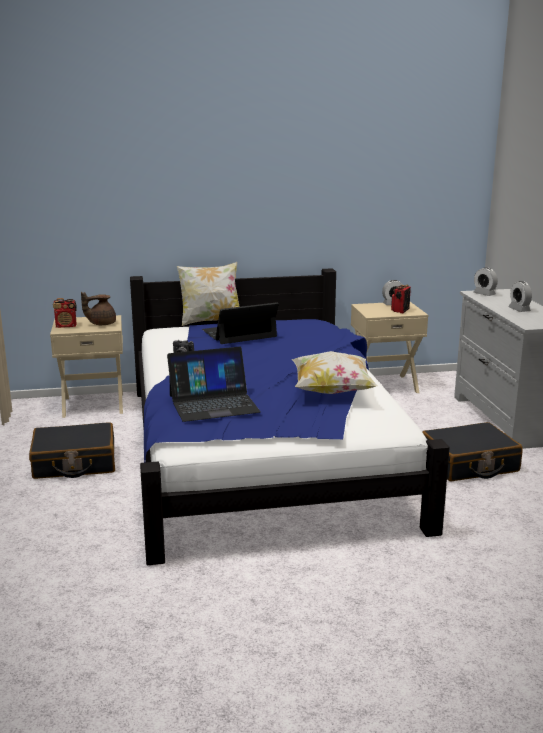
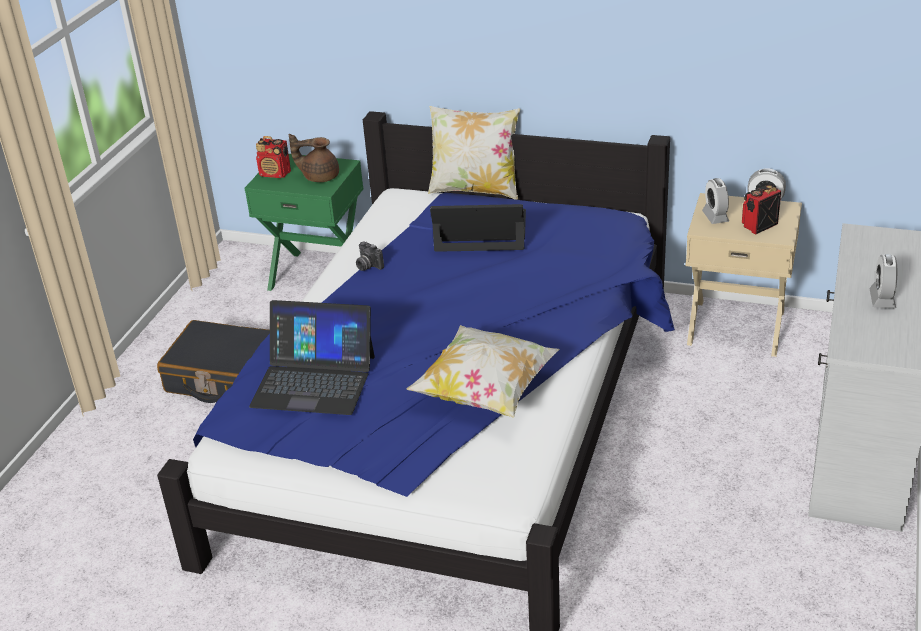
camera: 30 degrees right, 15 degrees up
beige nightstand [50,315,123,418] -> green nightstand [244,154,364,291]
black suitcase [422,422,523,481] -> none
alarm clock [473,267,498,296] -> alarm clock moved to [702,178,729,224]

